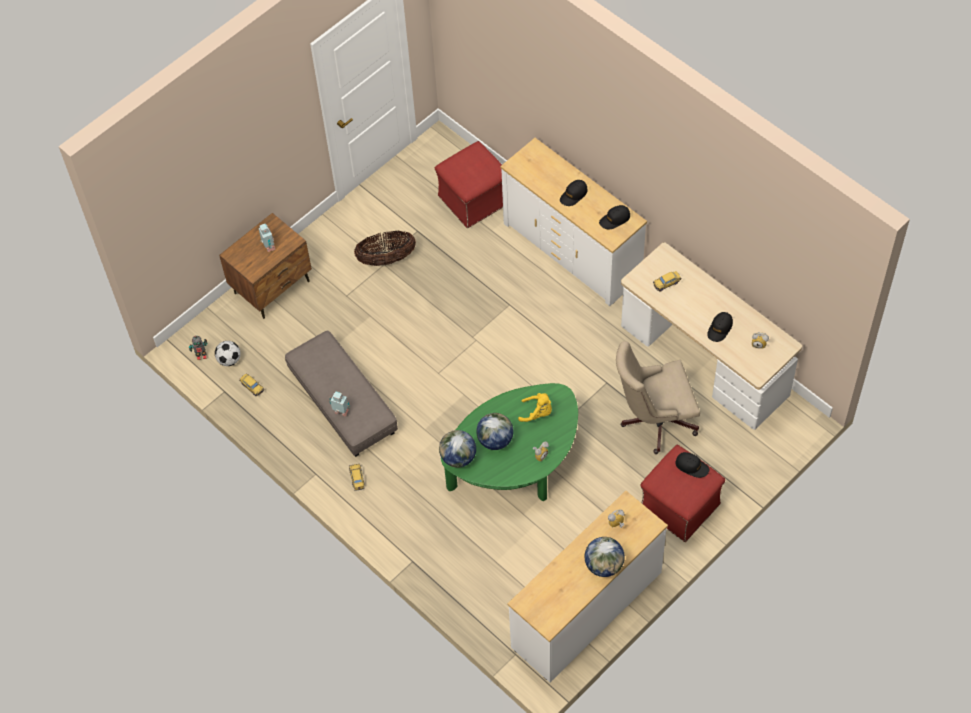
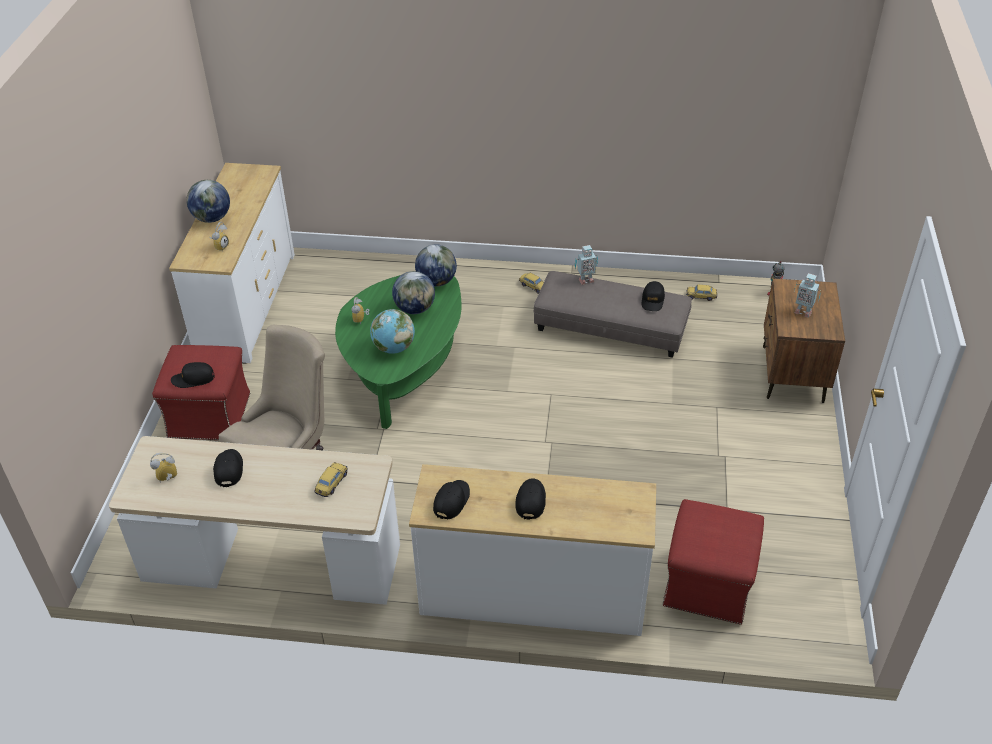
camera: 140 degrees right, 15 degrees down
football [215,341,241,366] -> none
basket [354,230,416,266] -> none
yellow plush toy [518,393,552,422] -> globe [370,309,415,354]
none -> black cap [642,281,665,311]

